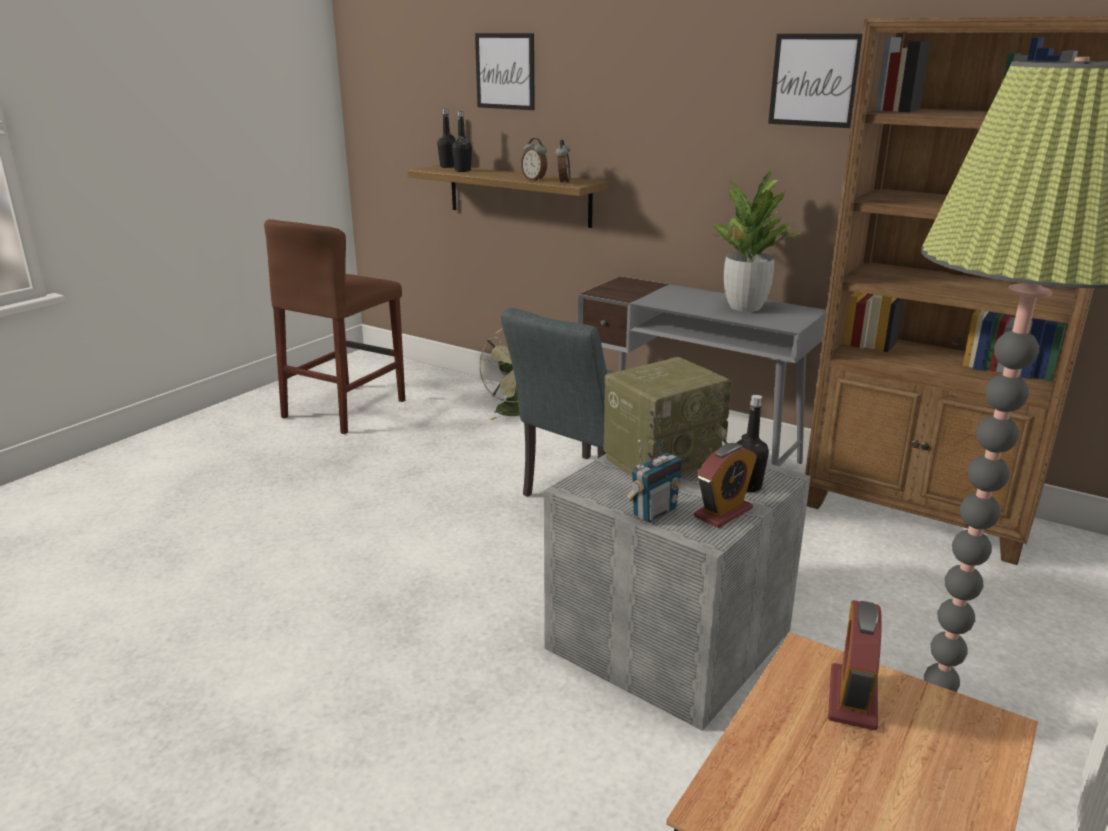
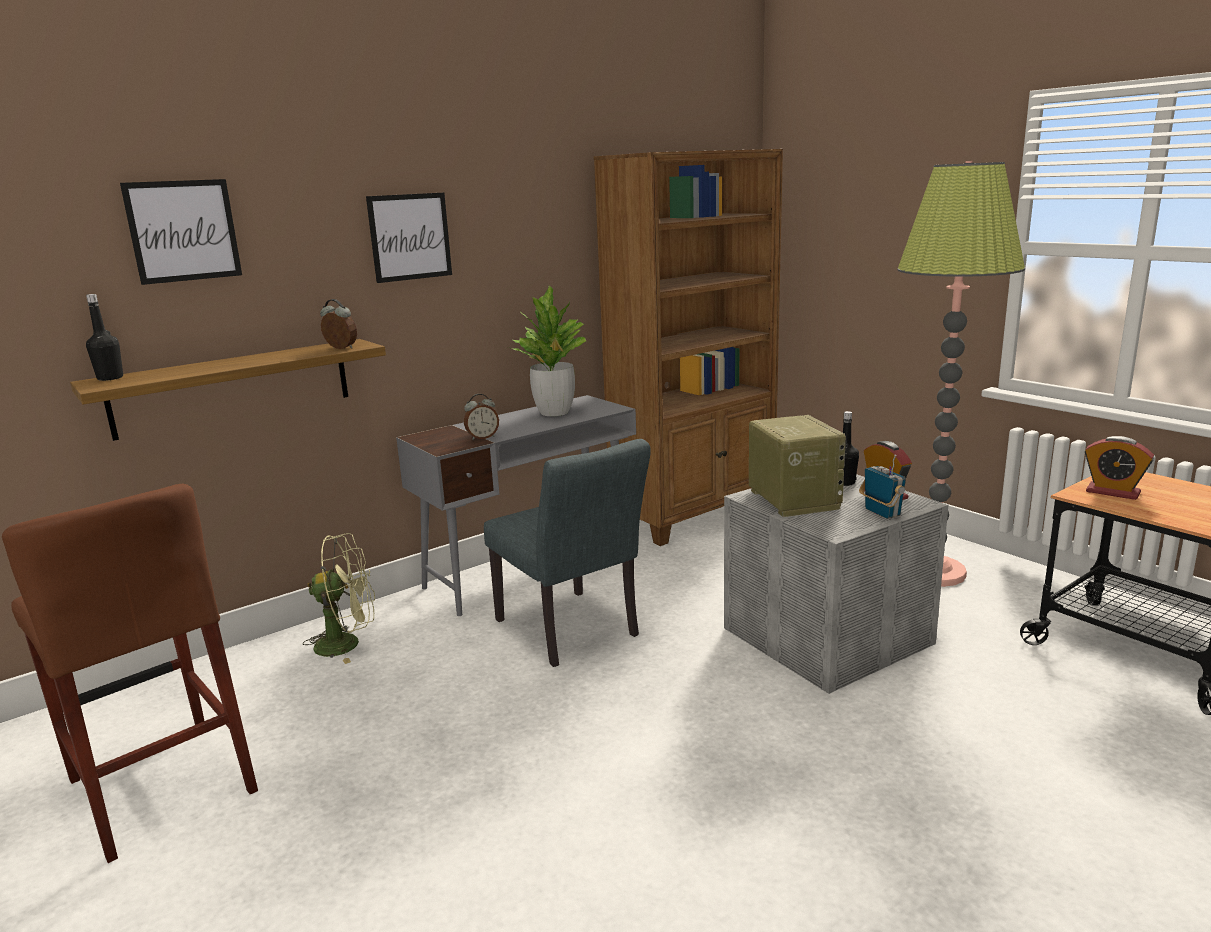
camera: 70 degrees left, 5 degrees down
black bottle [452,111,472,172] -> none
alarm clock [521,138,547,181] -> alarm clock moved to [464,394,499,440]
picture [768,34,862,128] -> picture moved to [366,193,452,283]

